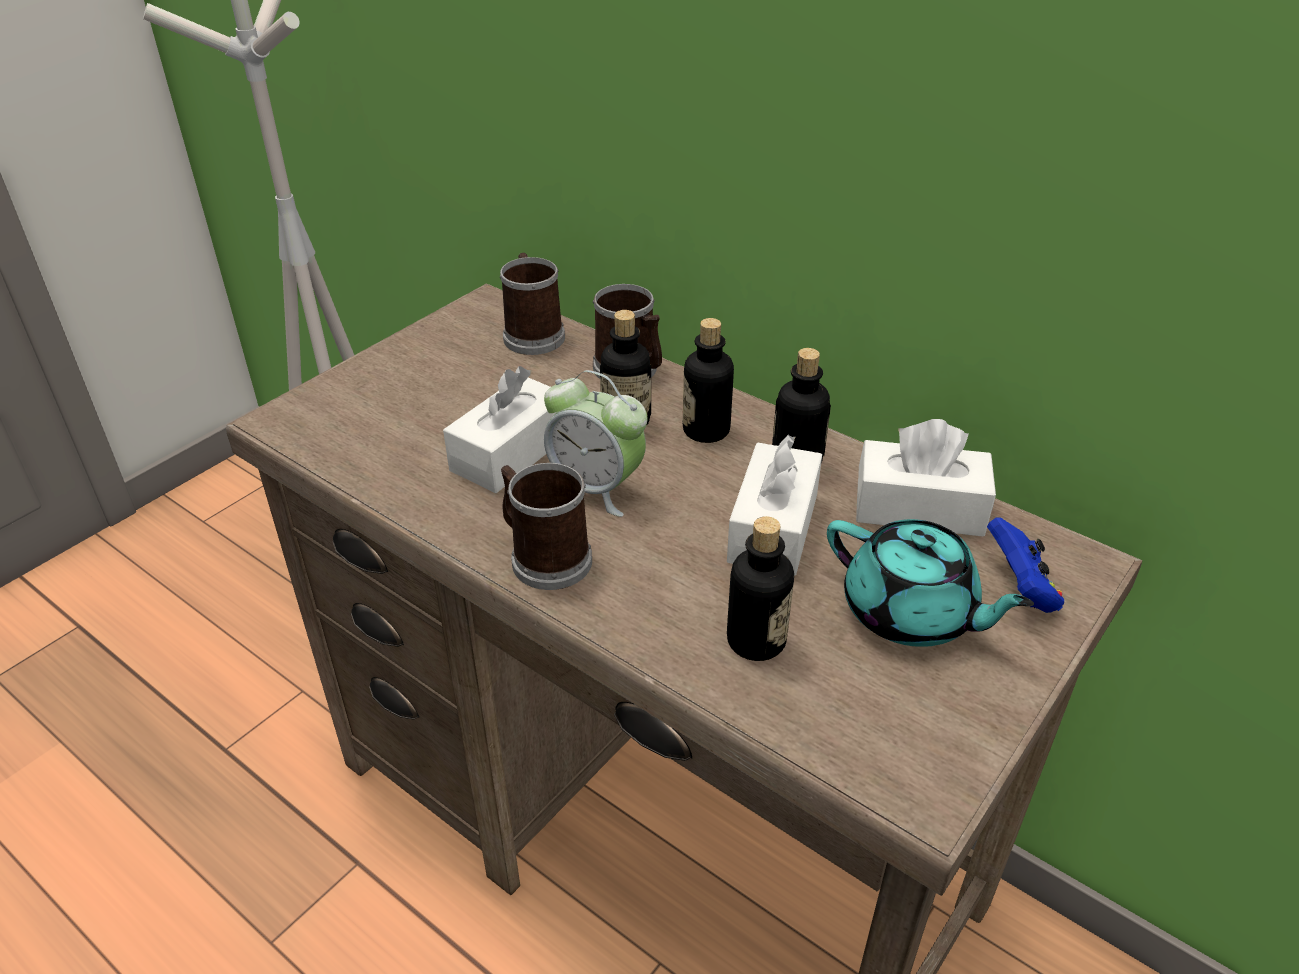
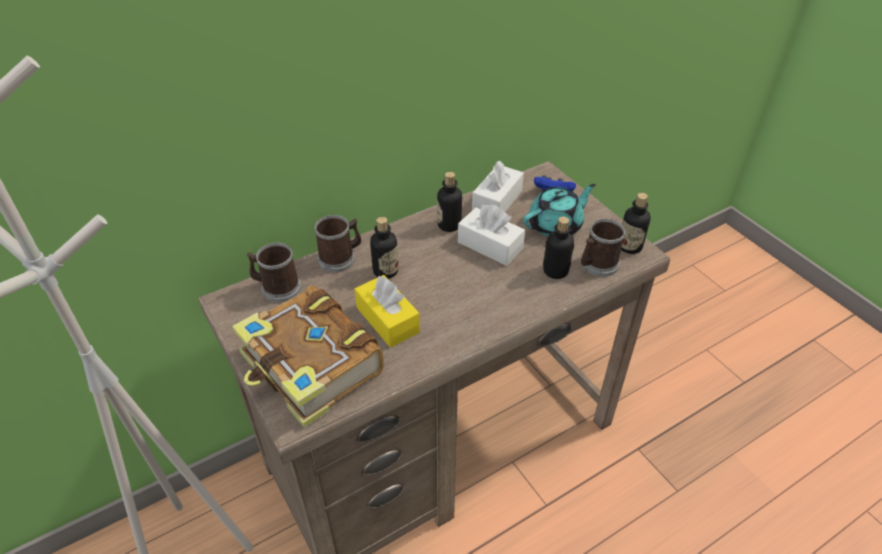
camera: 70 degrees left, 5 degrees up
white tissue box [443,366,557,493] -> yellow tissue box [354,275,420,348]
mug [501,463,592,590] -> mug moved to [581,219,626,277]
alarm clock [544,370,647,517] -> none
bottle [683,318,734,443] -> bottle moved to [621,193,651,254]
none -> book [232,286,384,428]

